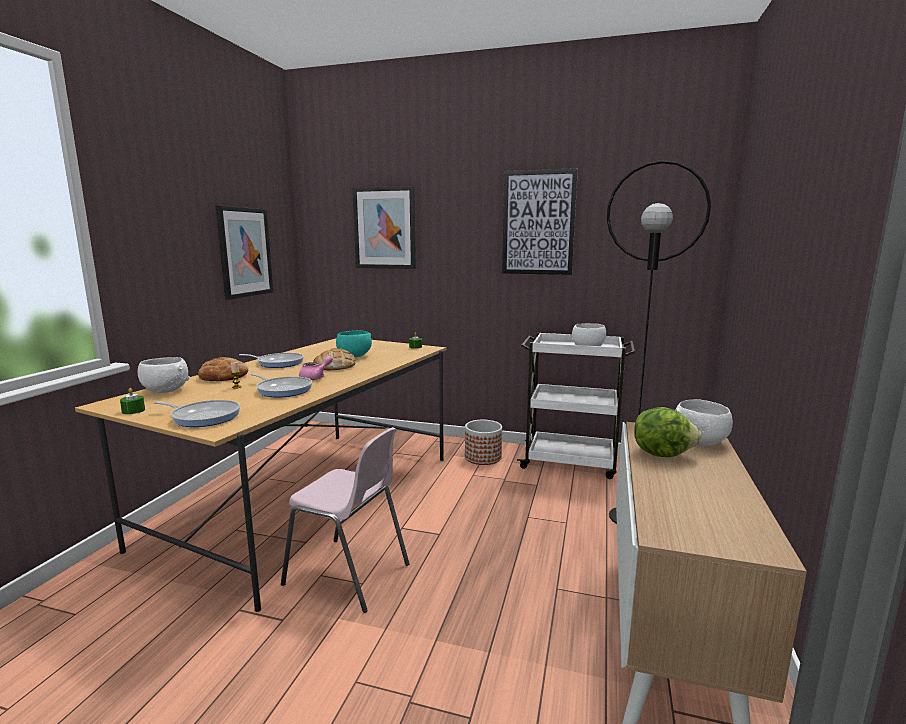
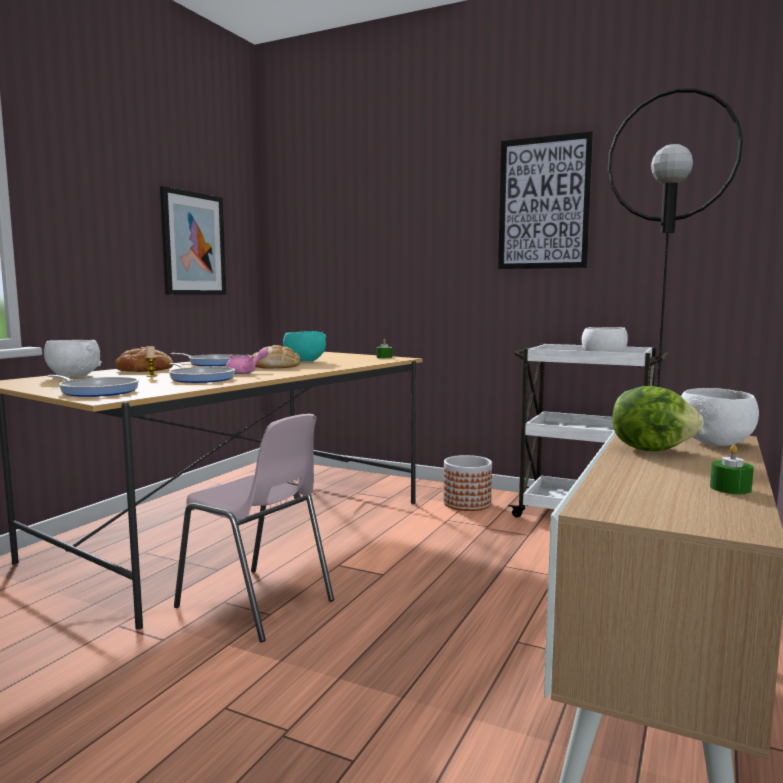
camera: 10 degrees right, 5 degrees down
green candle [120,388,145,414] -> green candle moved to [710,445,754,494]
picture [353,186,416,269] -> none

